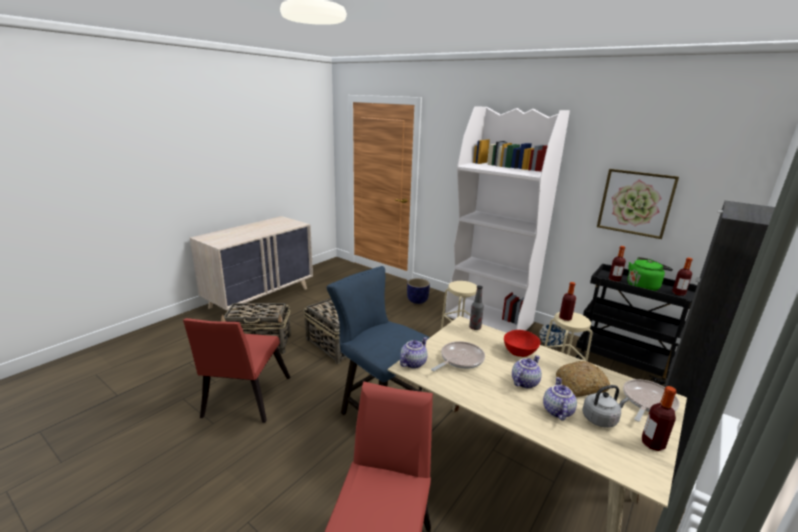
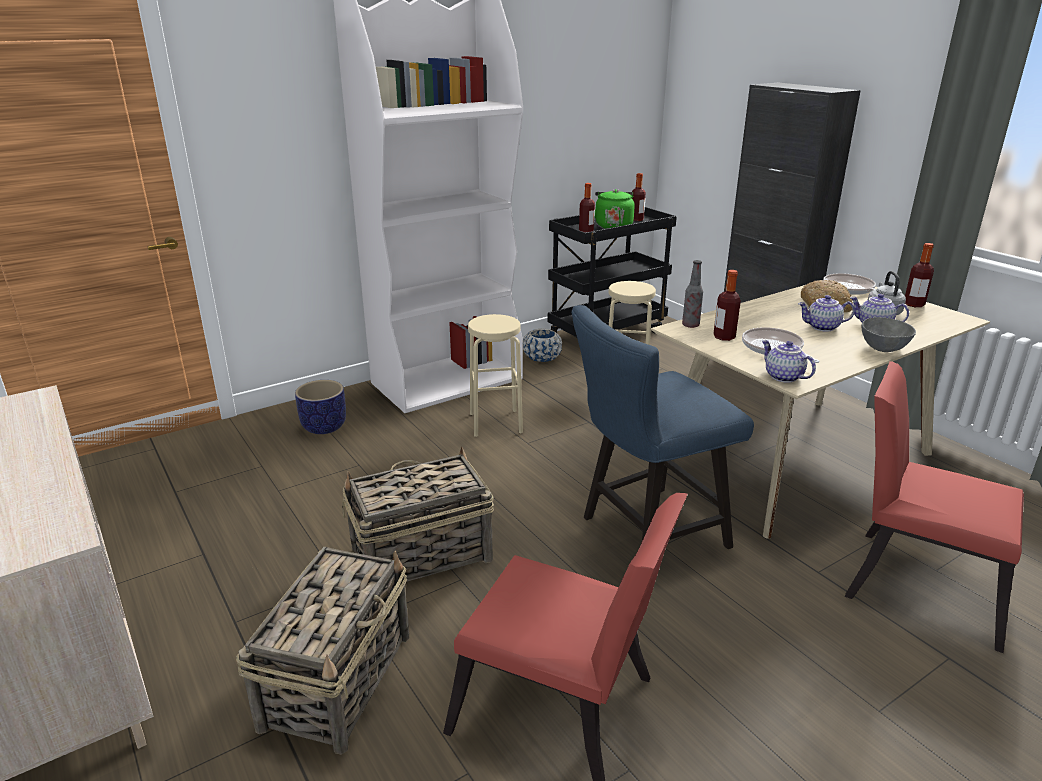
camera: 70 degrees left, 5 degrees up
red bowl [504,330,540,357] -> none
teapot [512,355,542,388] -> teapot turned 60 degrees counterclockwise [798,295,855,332]
bottle [559,282,576,321] -> bottle moved to [713,270,741,341]
picture [597,169,679,239] -> none
none -> grey bowl [862,317,916,352]

